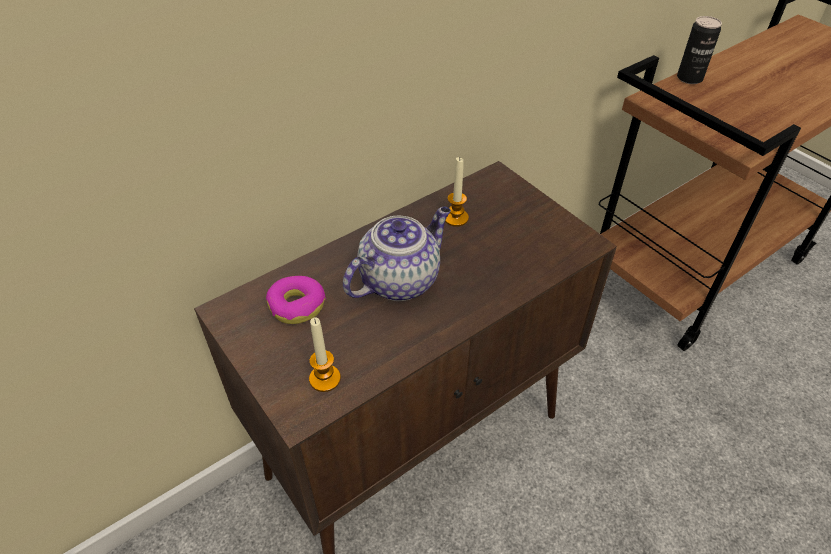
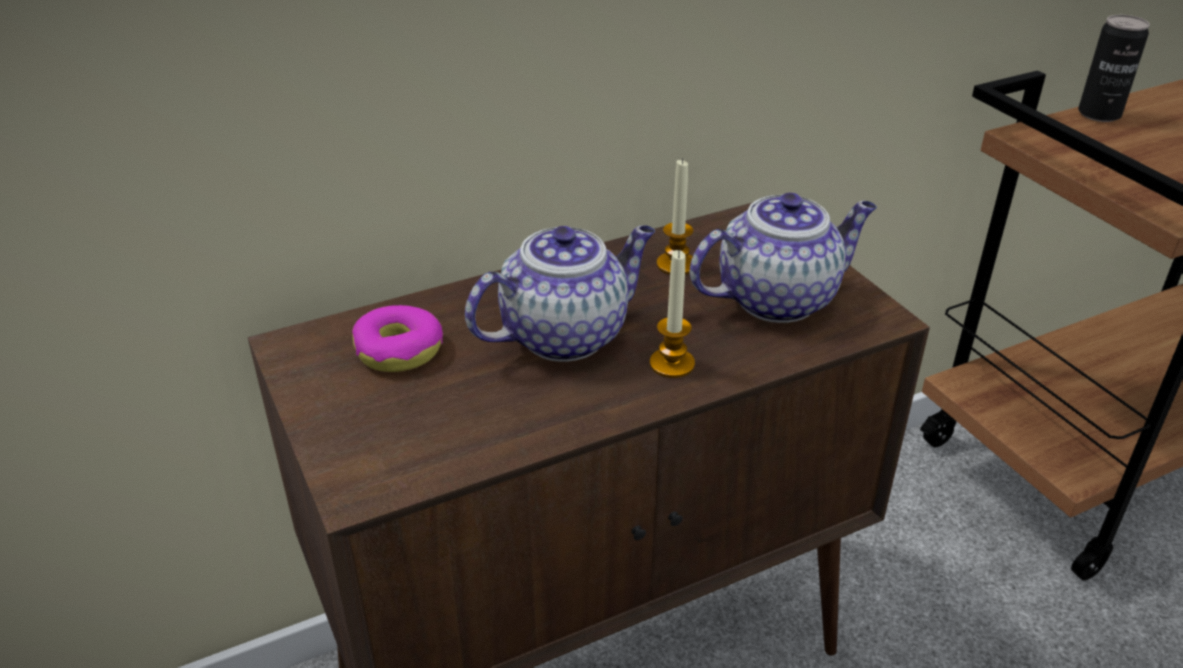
camera: 10 degrees right, 10 degrees down
candle [309,318,341,392] -> candle moved to [650,250,695,378]
none -> teapot [689,193,877,323]

